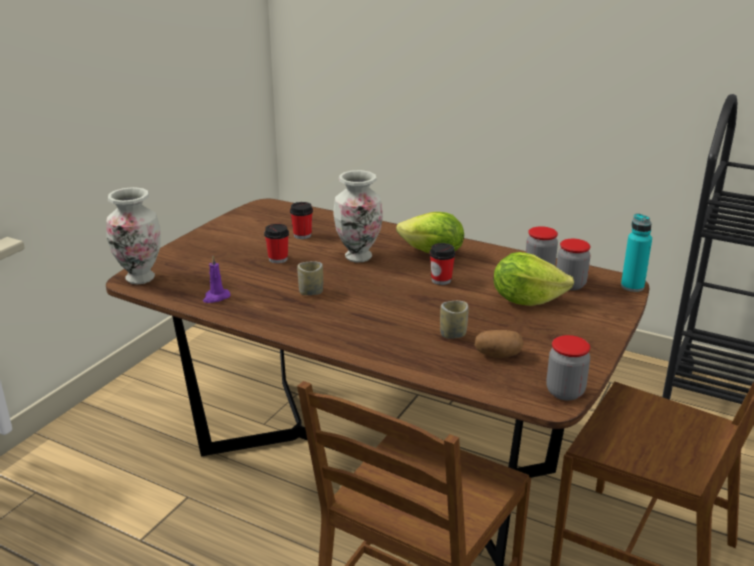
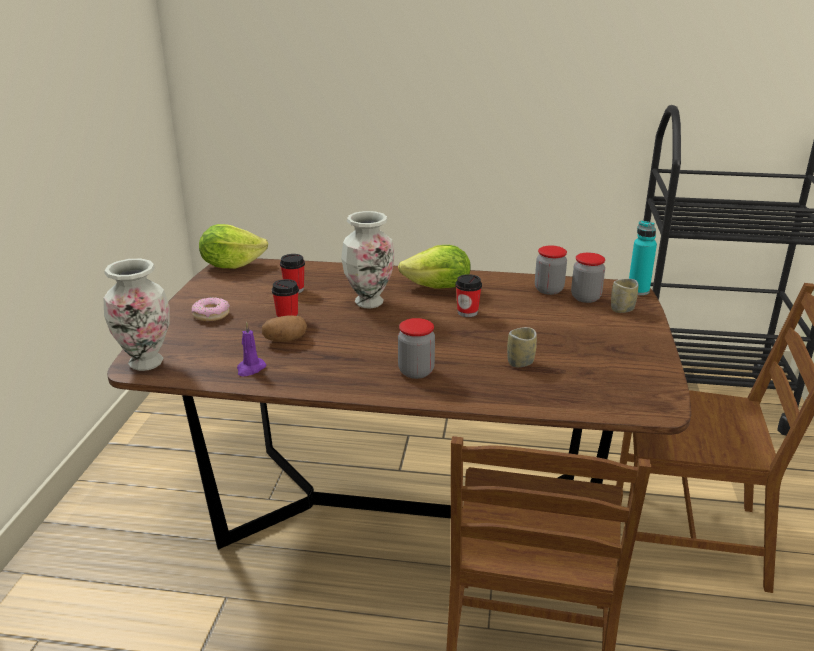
camera: 20 degrees left, 0 degrees up
cup [297,261,323,295] -> cup moved to [611,279,638,313]
potato [475,330,524,358] -> potato moved to [262,315,307,342]
lettuce [493,252,574,306] -> lettuce moved to [199,224,268,269]
jar [546,335,590,401] -> jar moved to [398,318,435,379]
none -> donut [192,297,230,321]

